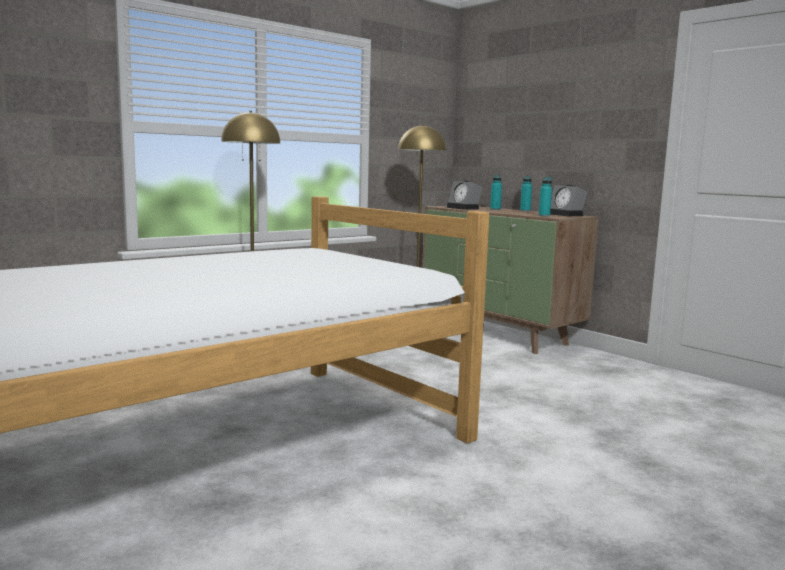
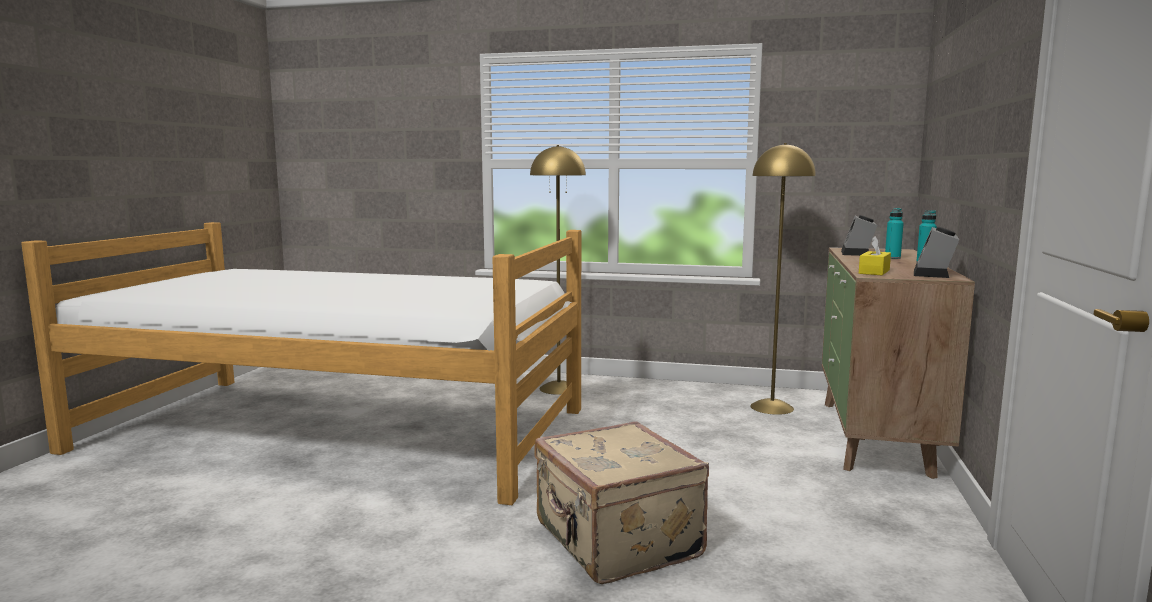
camera: 55 degrees right, 0 degrees up
turquoise bottle [538,177,552,217] -> yellow tissue box [859,236,891,275]
none -> beige suitcase [535,421,709,584]

